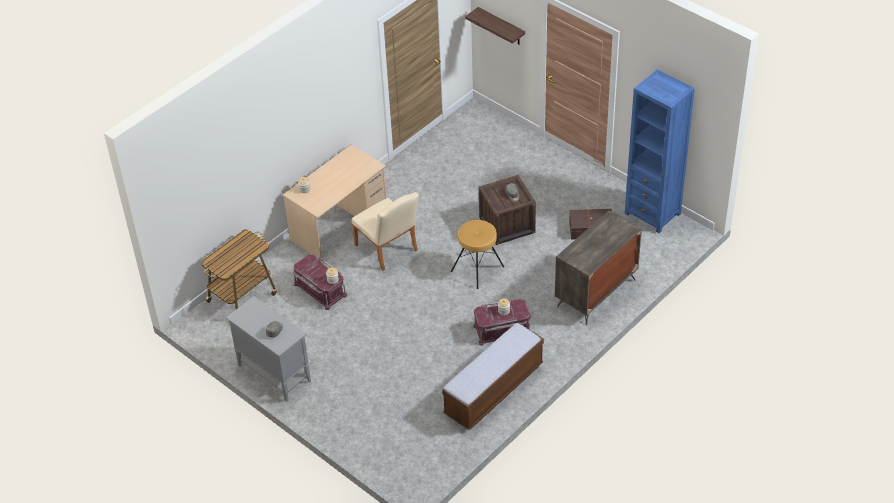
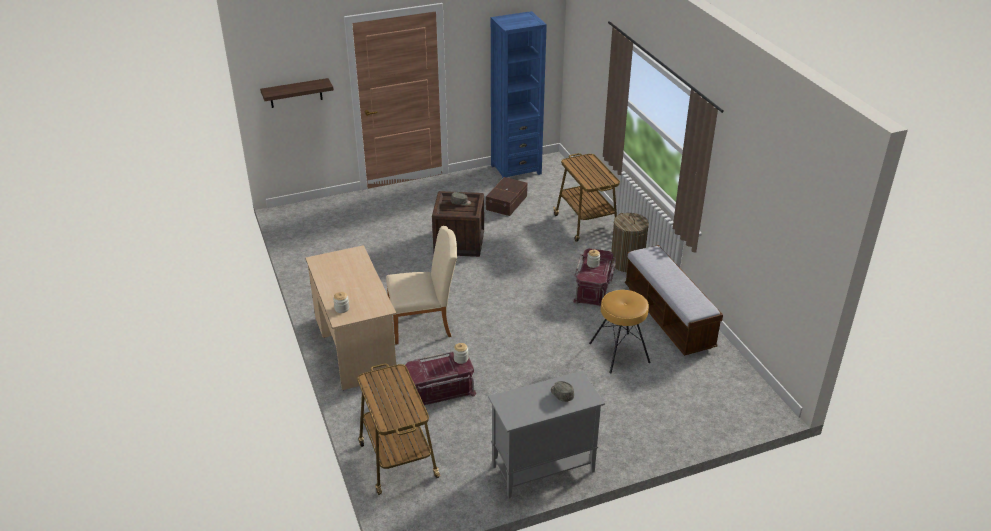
camera: 65 degrees left, 10 degrees down
brown stool [451,220,504,289] -> brown stool moved to [589,290,651,374]
dresser [555,210,642,325] -> cart [553,153,620,242]
none -> laundry basket [611,213,649,272]

